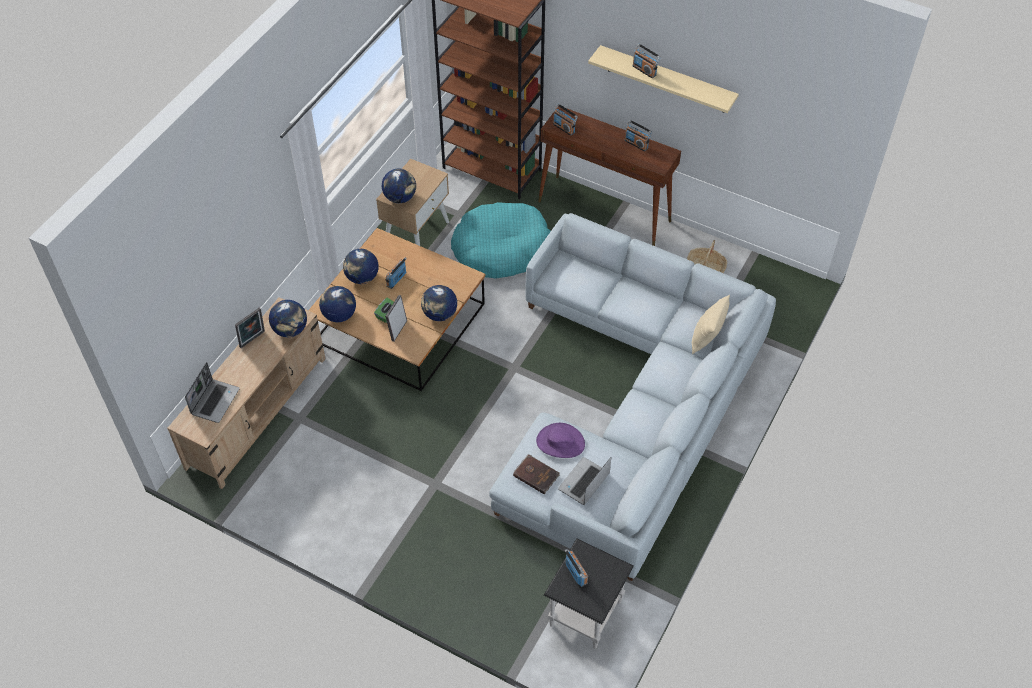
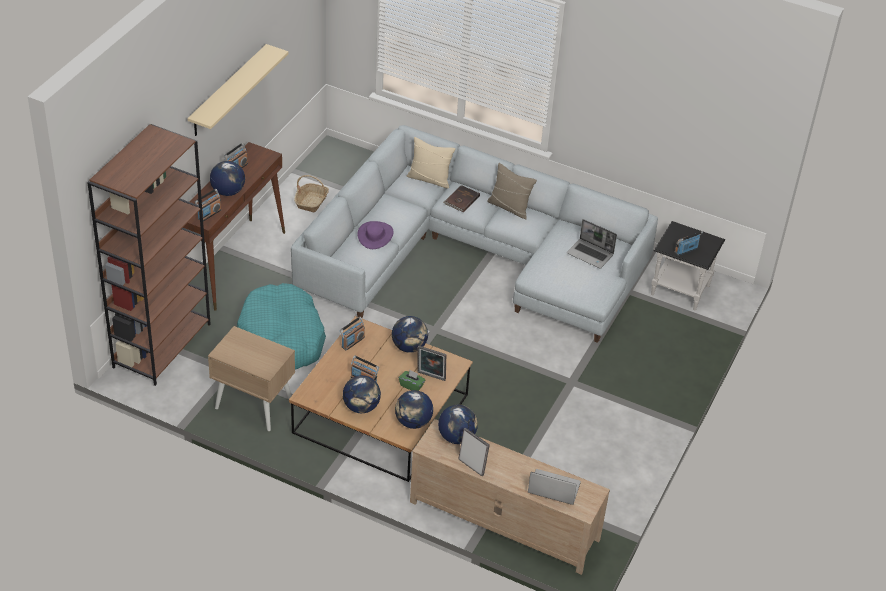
camera: 95 degrees left, 10 degrees down
globe [382,169,416,203] -> globe moved to [210,161,245,196]
brown book [513,454,560,494] -> brown book moved to [443,185,480,213]
purple hat [536,423,585,458] -> purple hat moved to [357,221,394,249]
radio [632,44,661,78] -> radio moved to [340,317,365,351]
none -> beige pillow [487,163,537,219]

